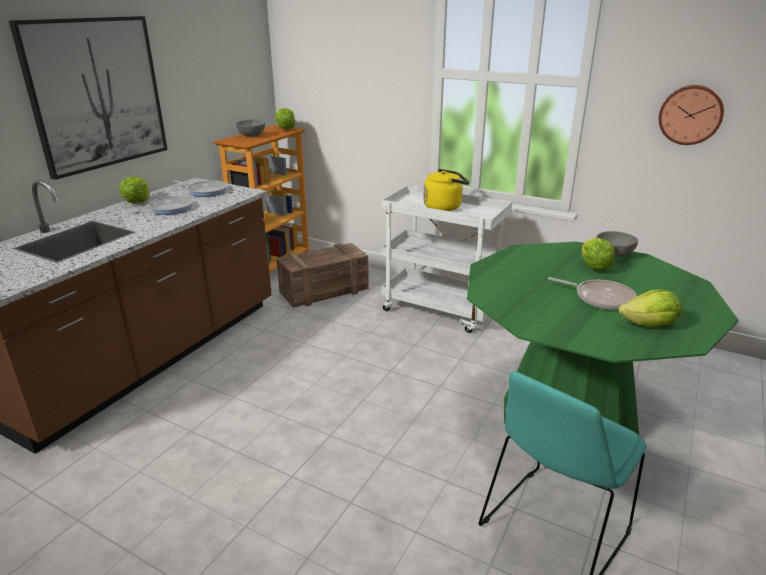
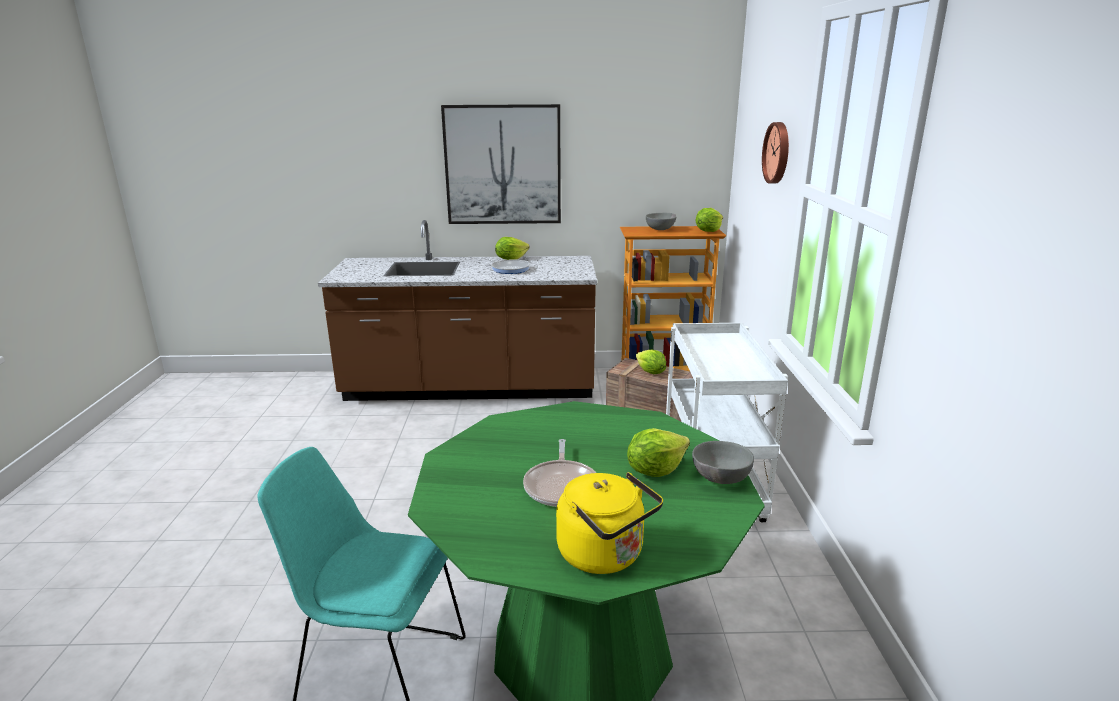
camera: 60 degrees right, 5 degrees down
frying pan [173,181,228,197] -> none
yellow kettle [423,169,469,211] -> yellow kettle moved to [556,472,663,574]
lettuce [618,289,682,327] -> lettuce moved to [636,349,666,374]
wall clock [659,85,724,145] -> wall clock moved to [762,122,789,183]

